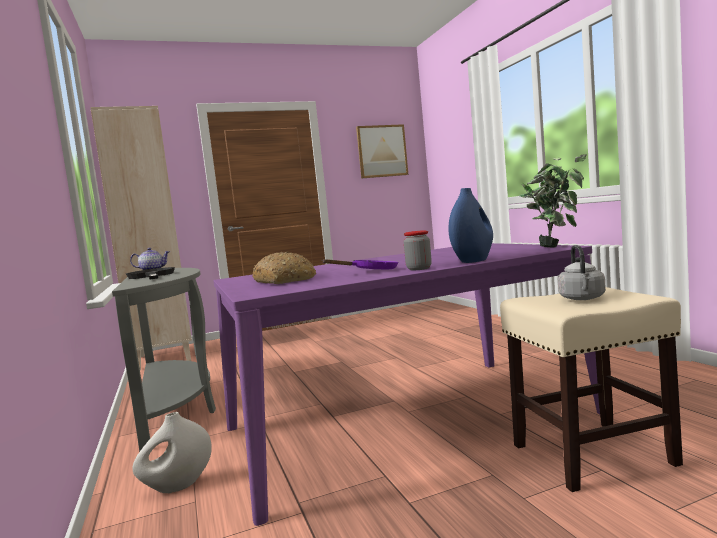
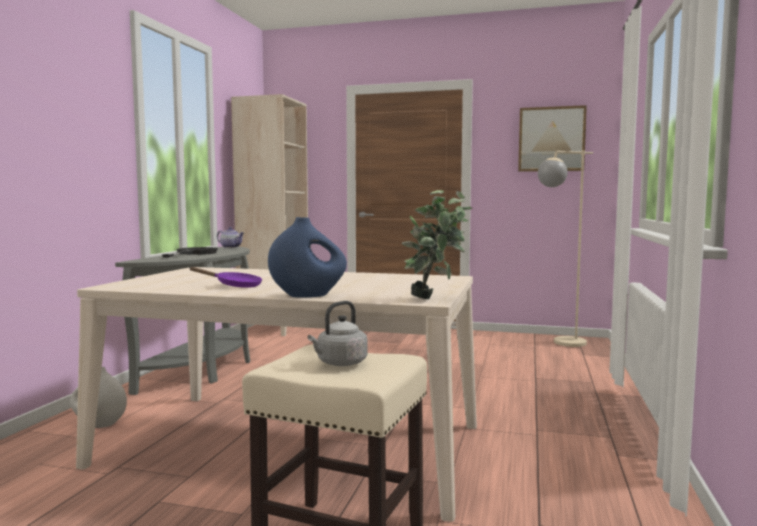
camera: 35 degrees right, 0 degrees up
purple dining table [213,243,600,526] -> beige dining table [76,267,477,522]
bread [252,252,316,284] -> none
jar [404,230,432,270] -> none
none -> beige floor lamp [538,150,593,347]

